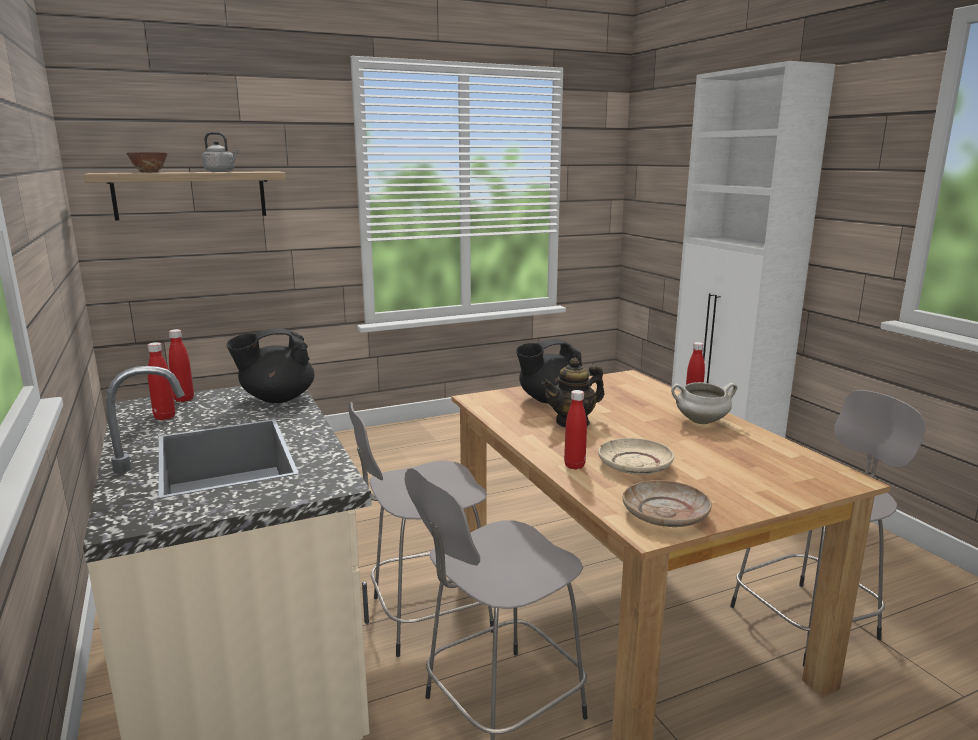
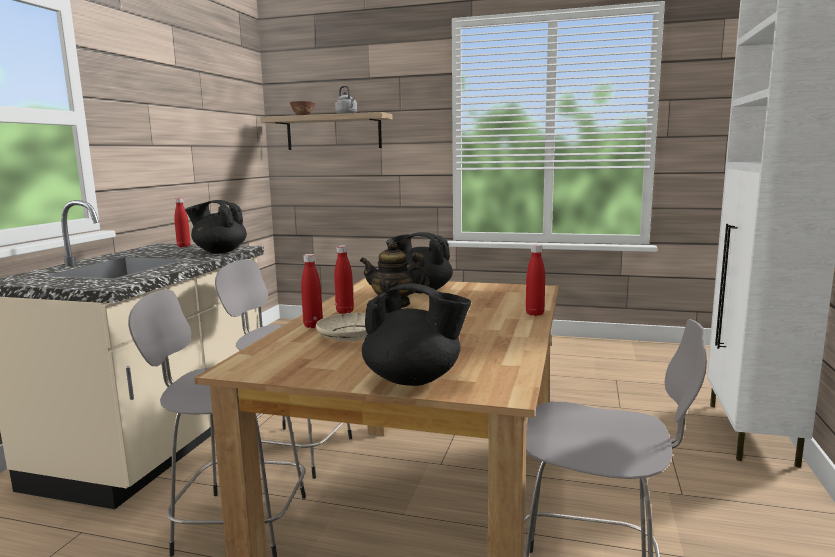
camera: 40 degrees right, 5 degrees down
red bottle [148,342,175,420] -> red bottle moved to [334,245,354,314]
beige plate [623,480,712,527] -> none
white cooking pot [671,382,737,424] -> none
none -> black teapot [362,283,471,386]

